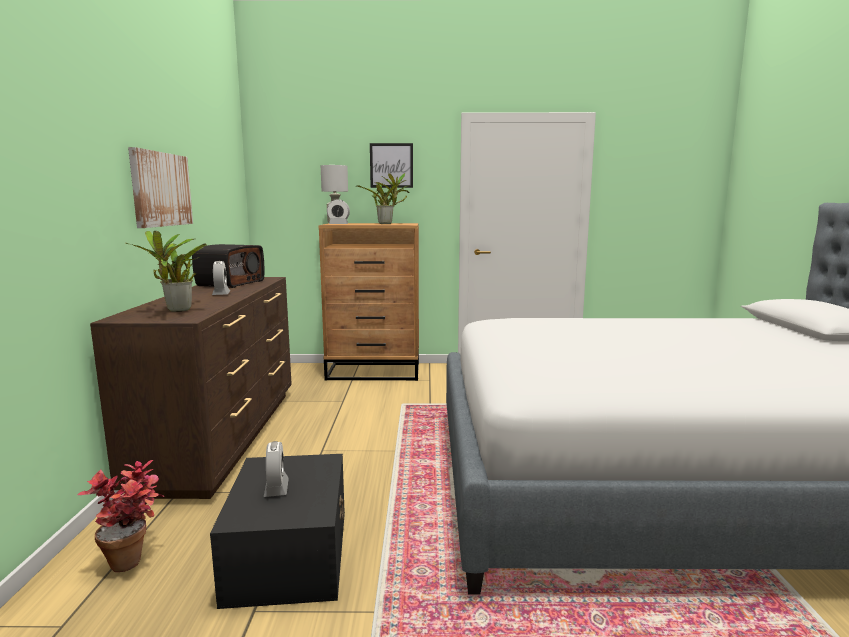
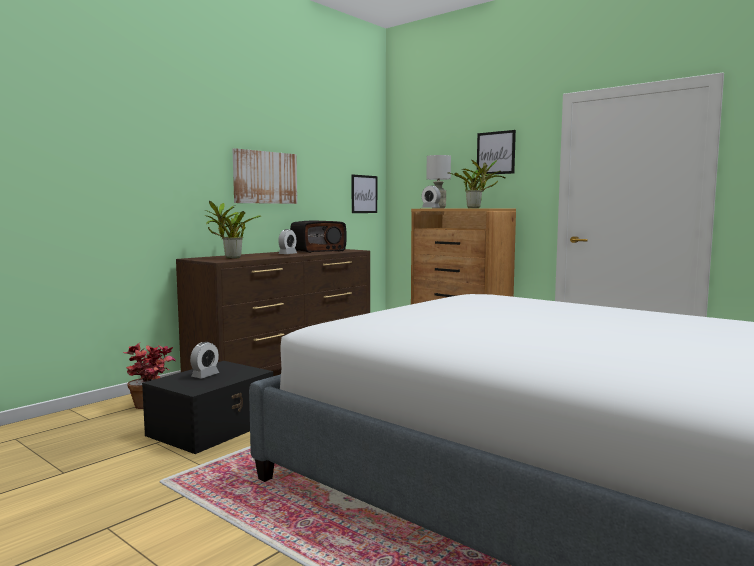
camera: 40 degrees right, 5 degrees down
none -> picture [352,174,377,213]

